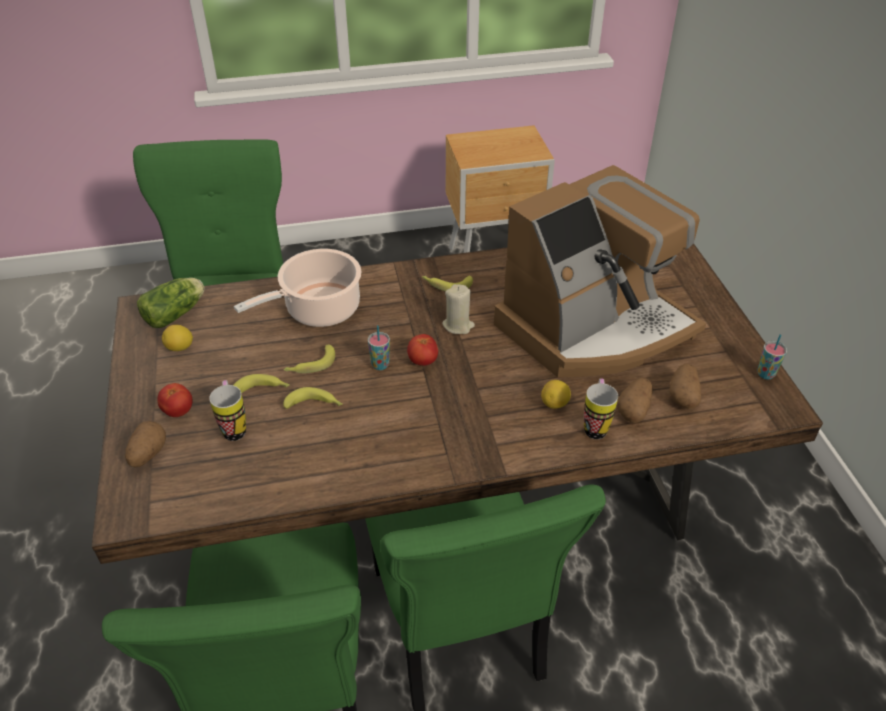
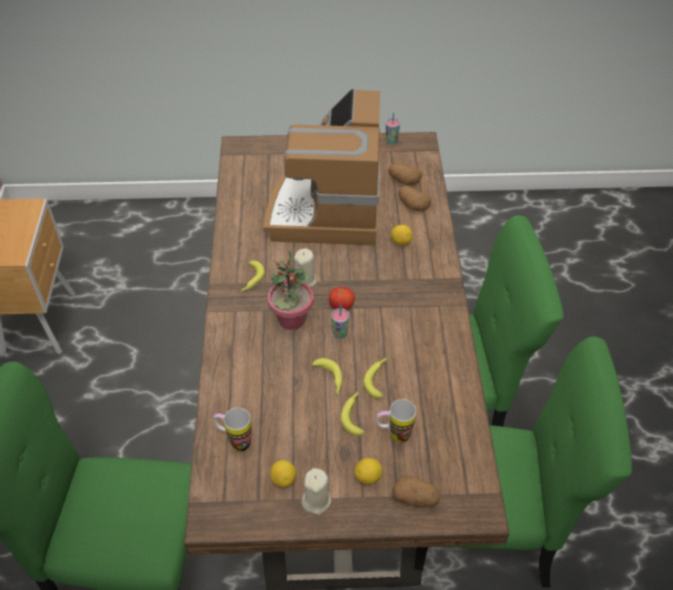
camera: 80 degrees left, 5 degrees up
lettuce [137,278,205,328] -> none
tomato [157,383,193,417] -> lemon [355,458,383,484]
cooking pot [234,249,361,327] -> none
coffee machine [494,165,706,378] -> coffee machine turned 150 degrees counterclockwise [263,88,380,245]
mug [584,378,618,439] -> mug moved to [213,408,252,451]
none -> potted plant [268,249,314,330]
none -> beige candle [301,468,331,515]

